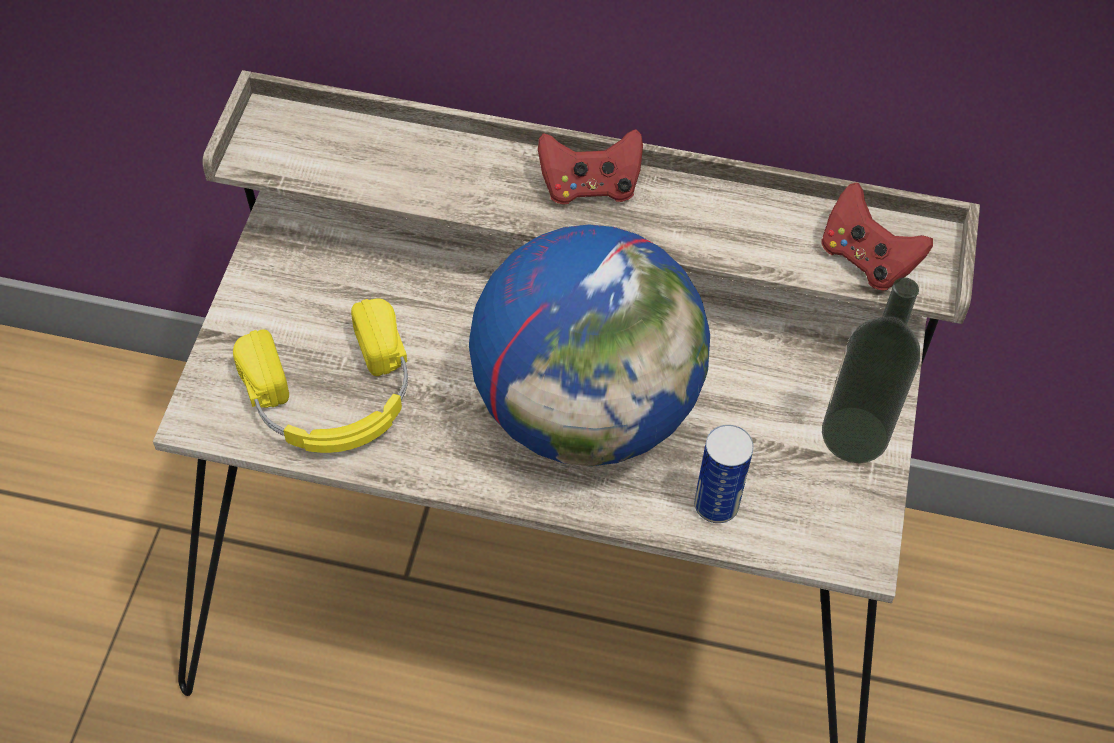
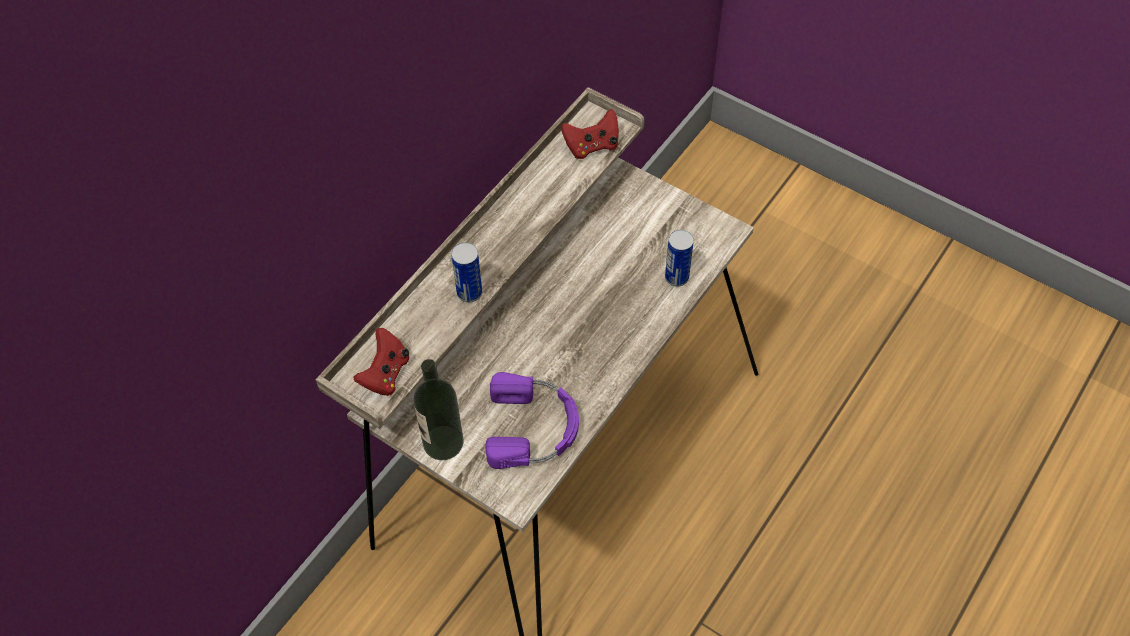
camera: 65 degrees left, 0 degrees up
yellow headphones [233,298,408,453] -> purple headphones [485,372,579,469]
globe [469,225,710,466] -> none
red game controller [538,129,643,205] -> red game controller moved to [353,328,409,396]
bottle [822,278,920,463] -> bottle moved to [413,359,464,460]
none -> can [451,242,482,303]

